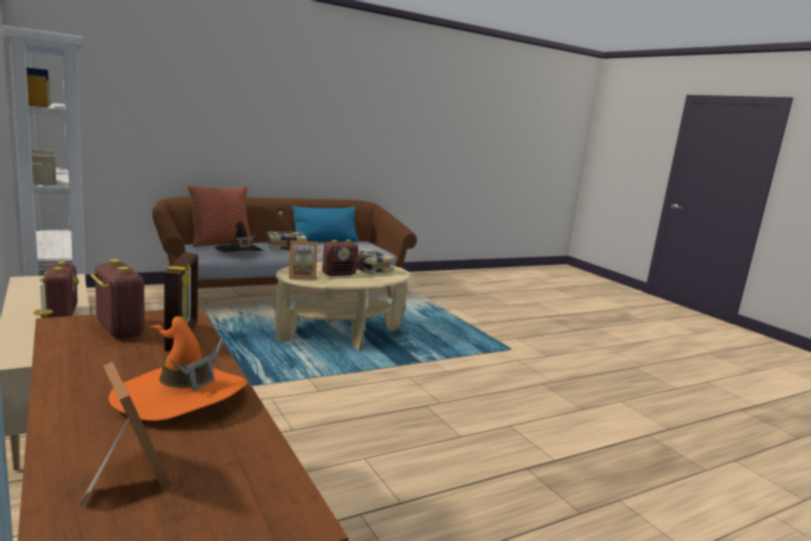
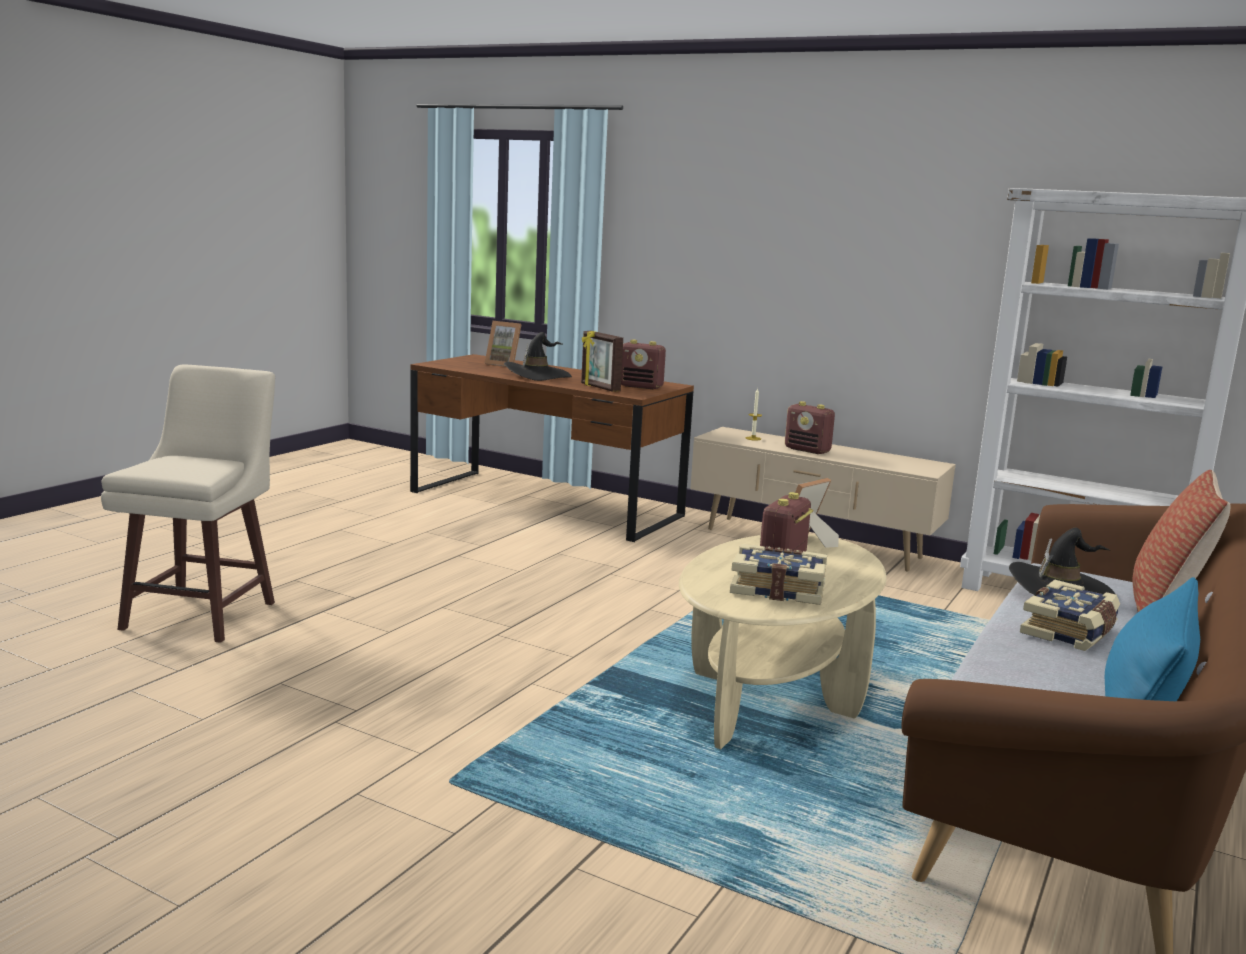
camera: 150 degrees right, 0 degrees up
orange hat [109,316,248,421] -> black hat [504,332,572,381]
none -> beige stool [101,364,275,643]

